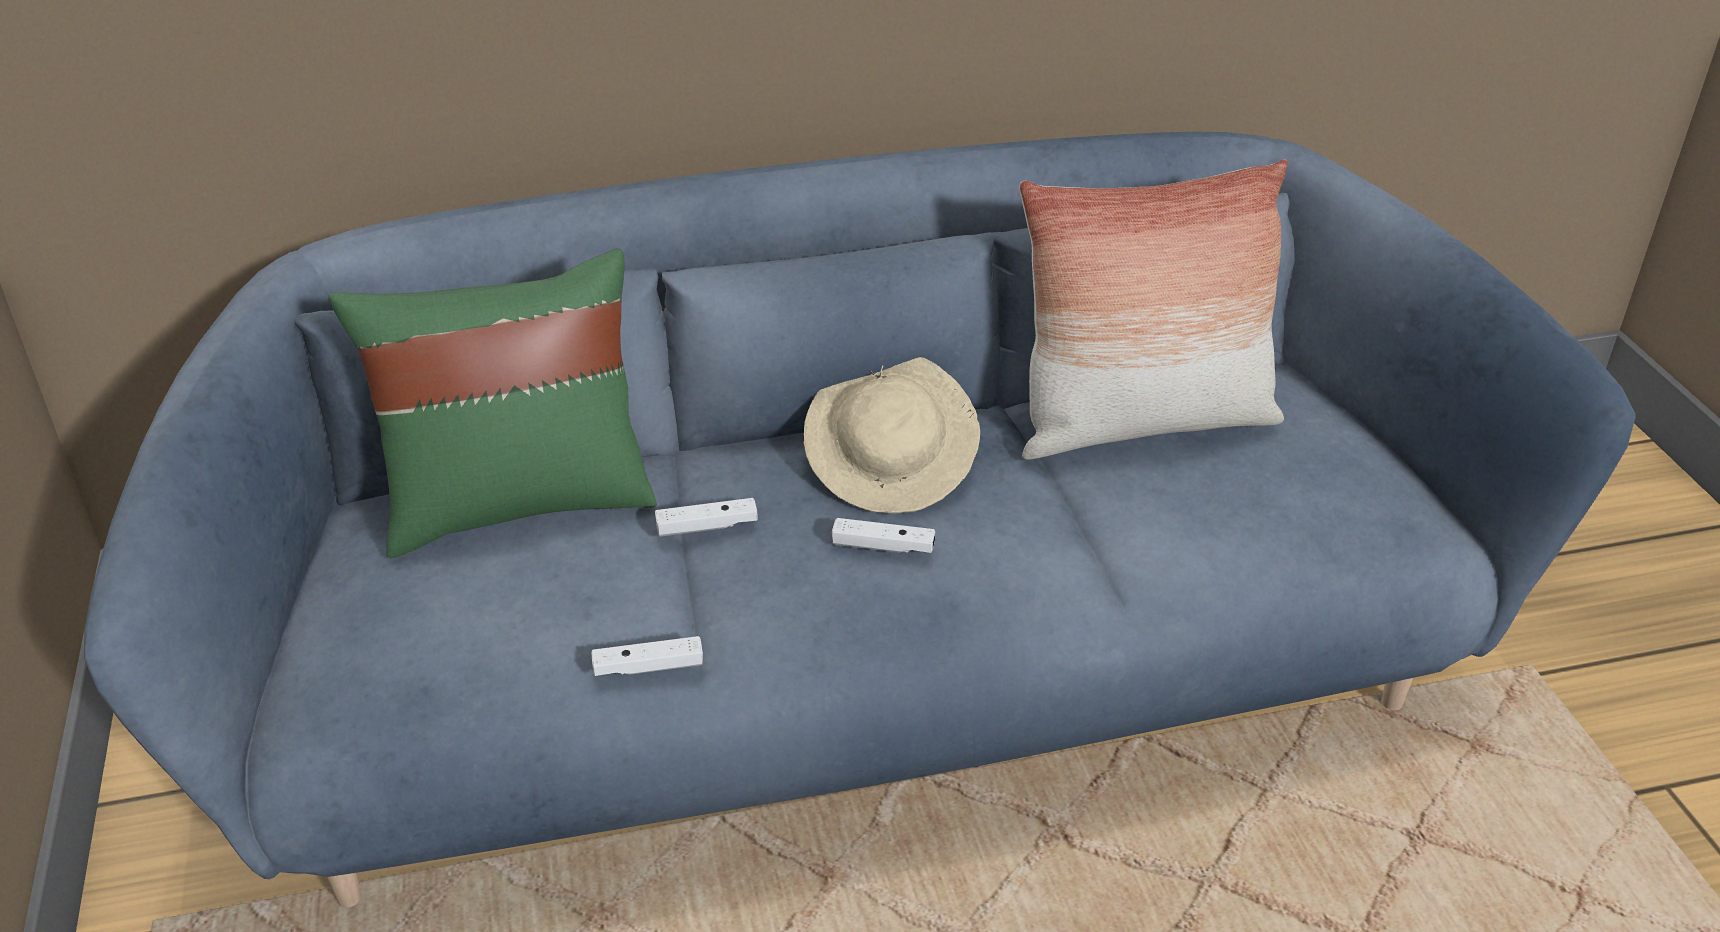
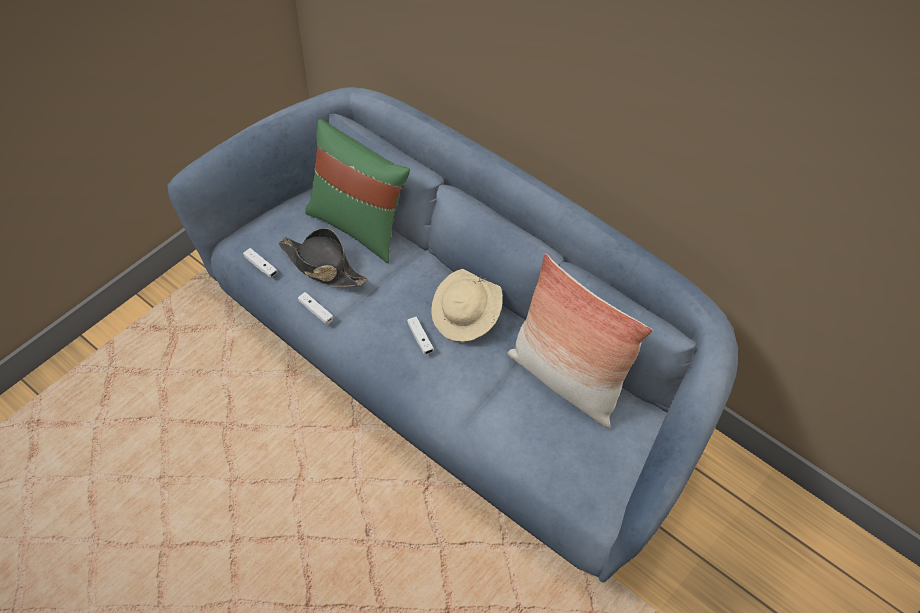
camera: 55 degrees right, 15 degrees up
white game controller [655,498,758,536] -> white game controller moved to [243,248,277,277]
none -> black hat [278,228,368,287]

